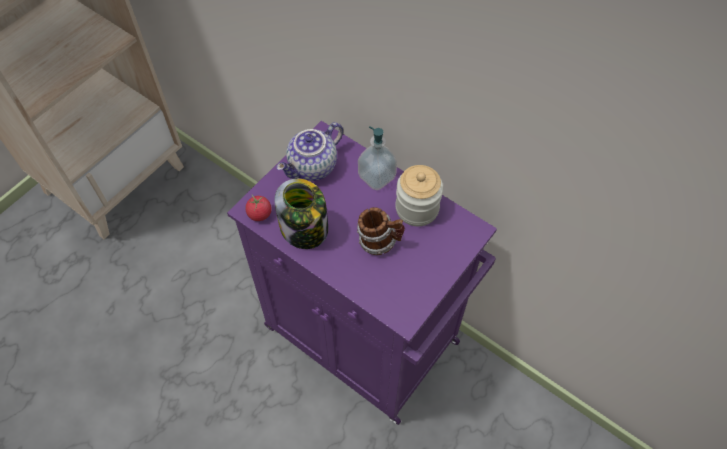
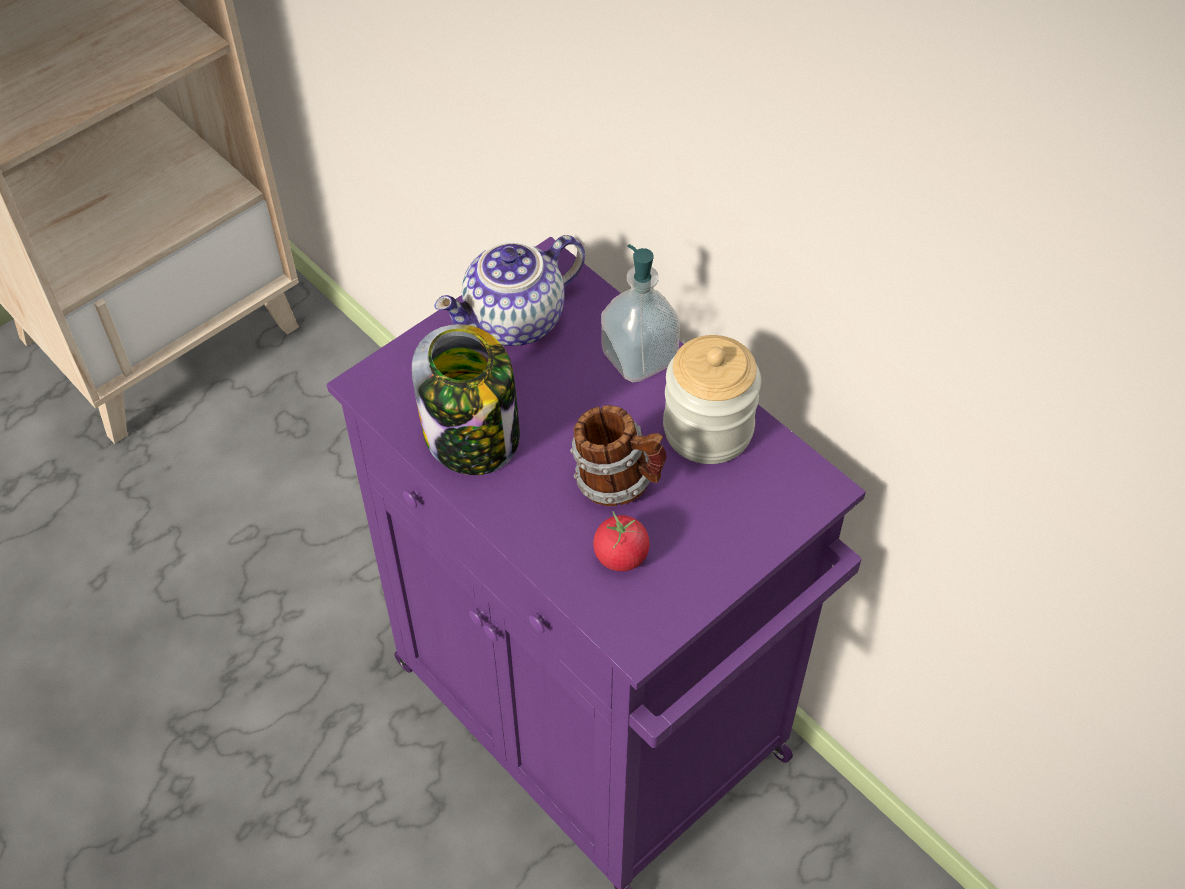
camera: 10 degrees right, 5 degrees down
tomato [245,195,272,221] -> tomato moved to [593,511,650,571]

